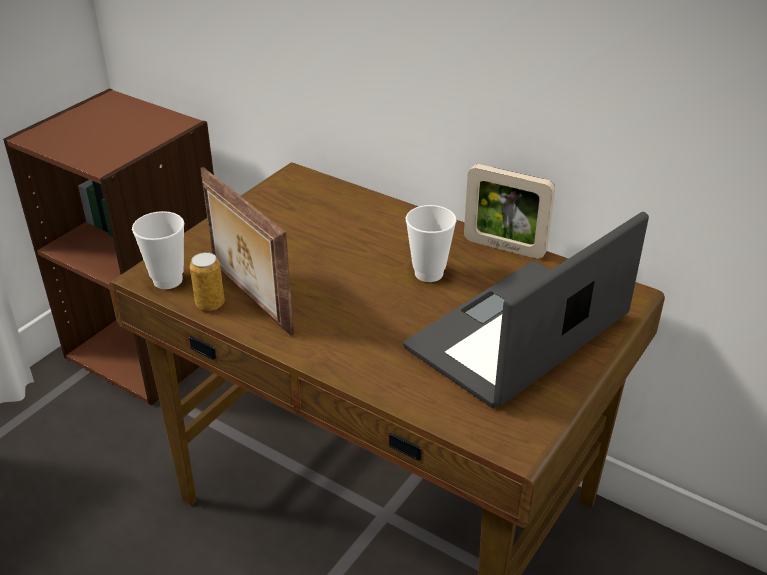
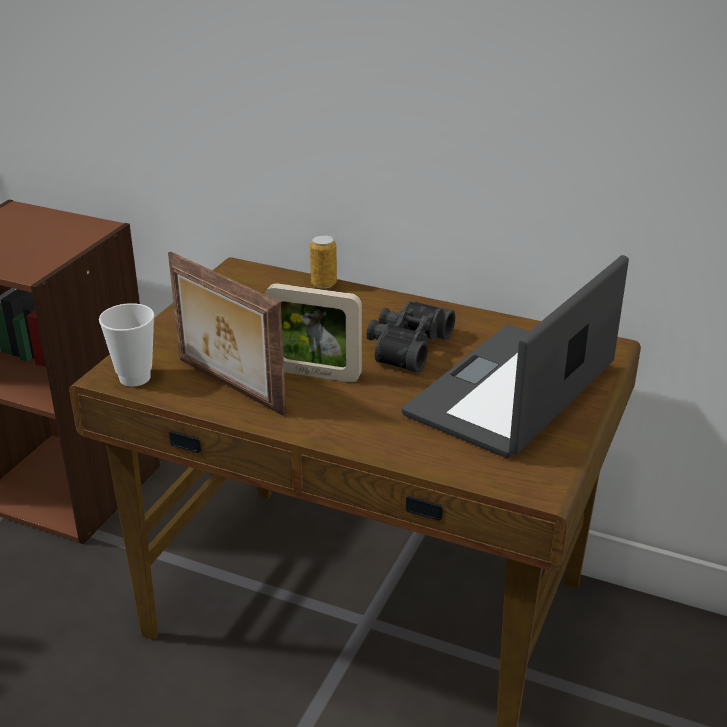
camera: 10 degrees left, 5 degrees down
can [190,252,225,311] -> can moved to [310,235,337,288]
cup [406,205,457,282] -> black binoculars [367,301,455,373]
picture frame [464,164,555,259] -> picture frame moved to [265,283,362,382]

